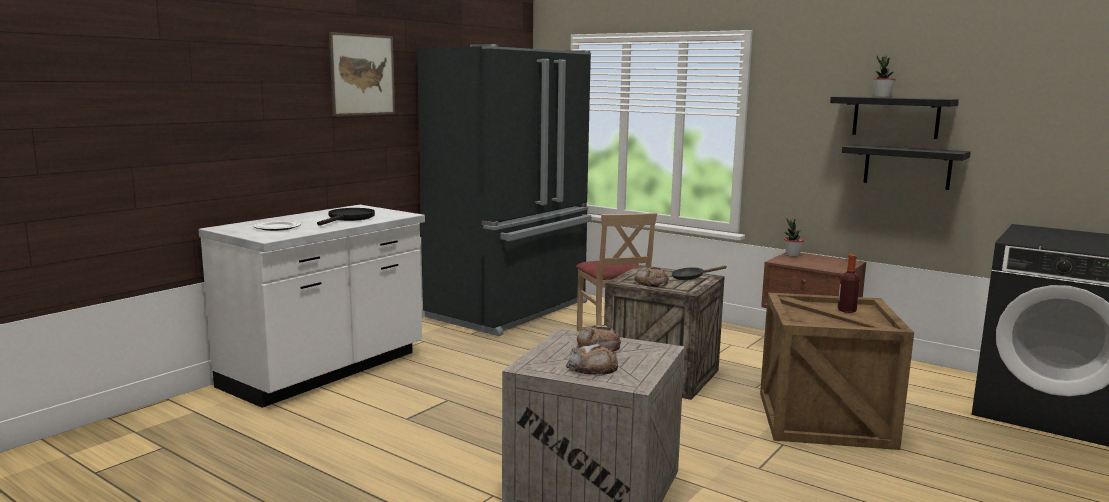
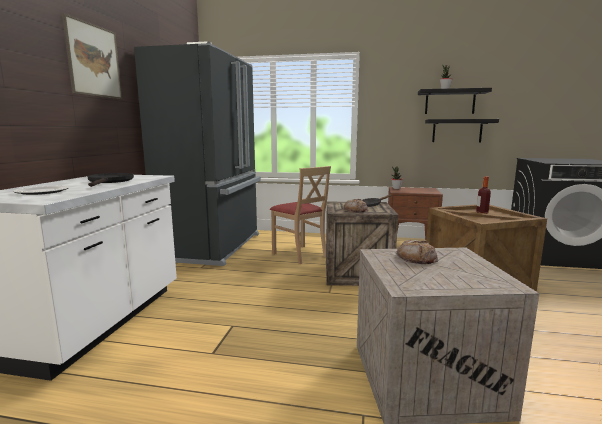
camera: 25 degrees left, 0 degrees up
bread [566,343,618,376] -> none

